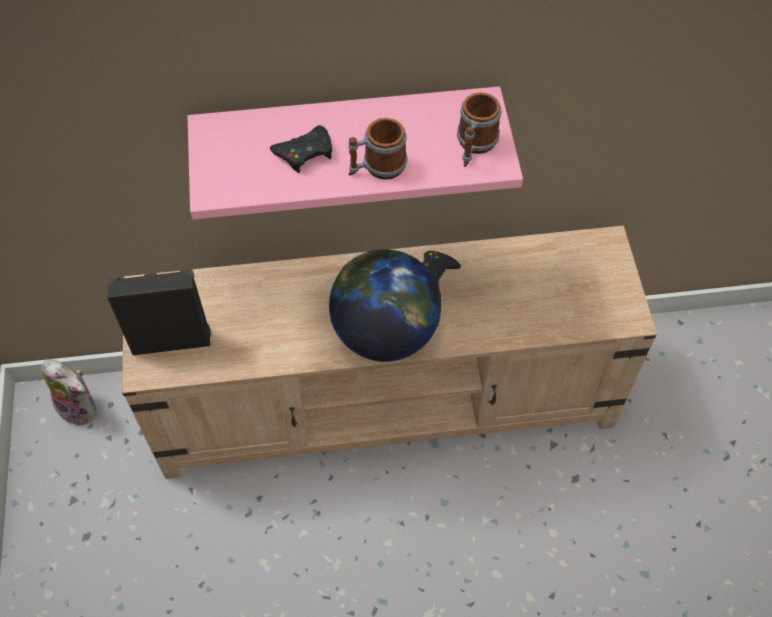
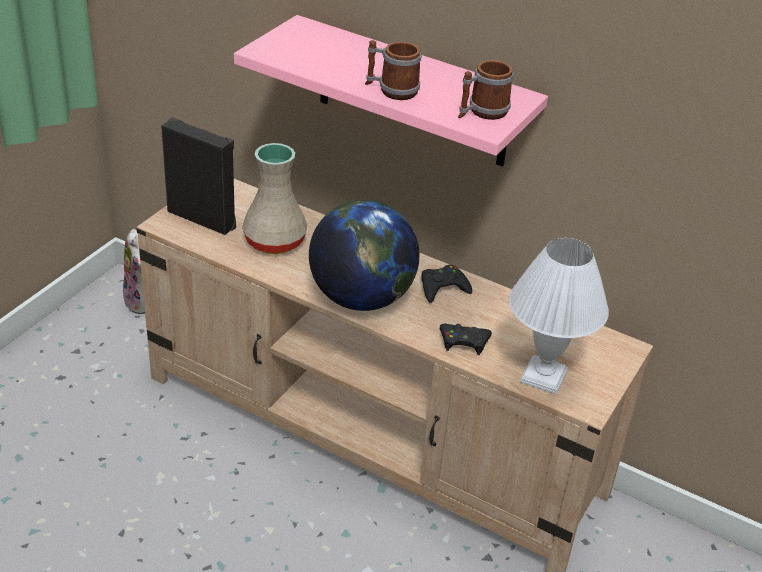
camera: 35 degrees right, 20 degrees down
black game controller [270,125,332,173] -> black game controller moved to [440,324,492,355]
none -> beige vase [242,143,307,254]
none -> white table lamp [509,238,609,395]

